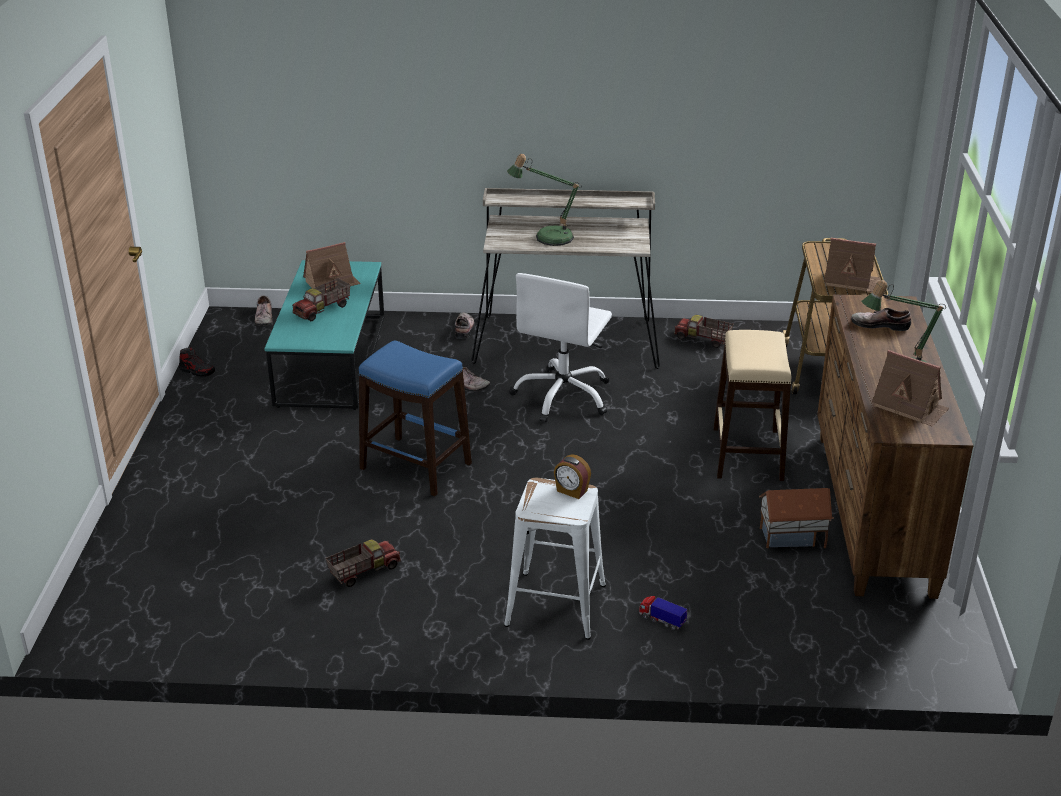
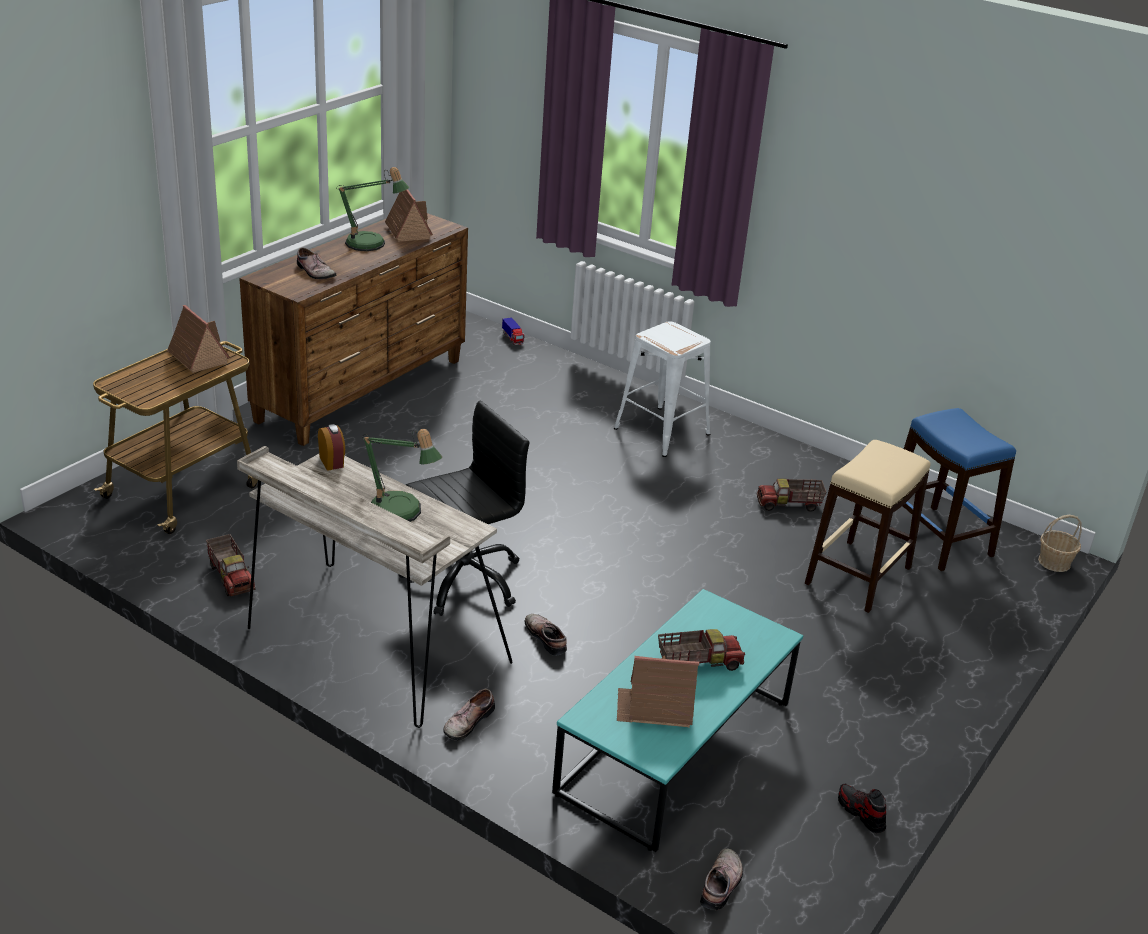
camera: 150 degrees left, 0 degrees up
blue stool [359,341,472,496] -> blue stool moved to [903,408,1016,571]
white office chair [509,273,612,423] -> black office chair [399,400,529,616]
alarm clock [554,454,591,499] -> alarm clock moved to [318,424,345,471]
toy truck [639,596,687,630] -> toy truck moved to [502,317,525,345]
beige stool [714,330,792,481] -> beige stool moved to [805,440,931,613]
toy house [759,488,834,548] -> none
none -> basket [1038,515,1082,572]

